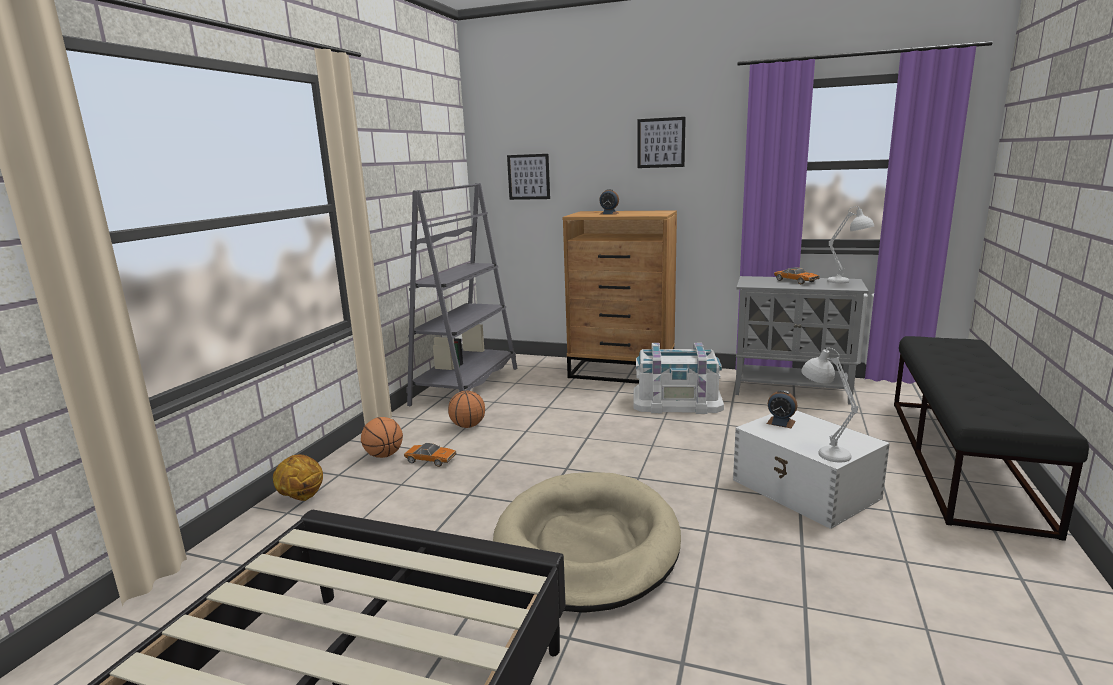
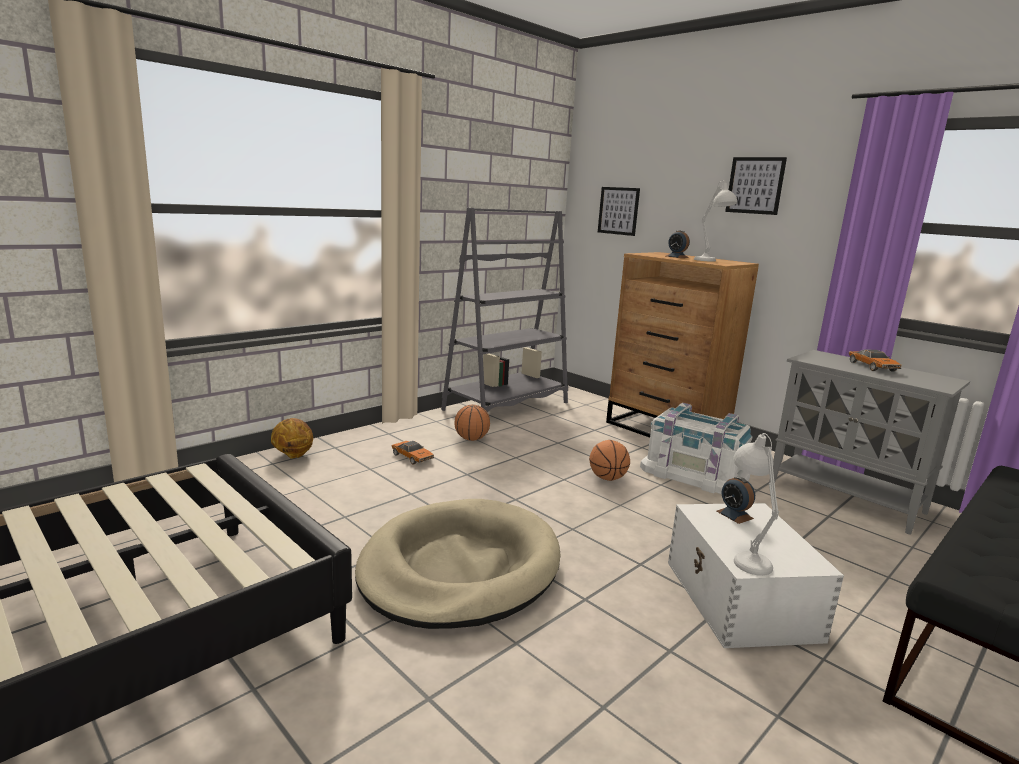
camera: 25 degrees right, 0 degrees up
basketball [361,417,403,458] -> basketball moved to [589,440,630,481]
white table lamp [827,206,874,283] -> white table lamp moved to [694,180,737,262]

